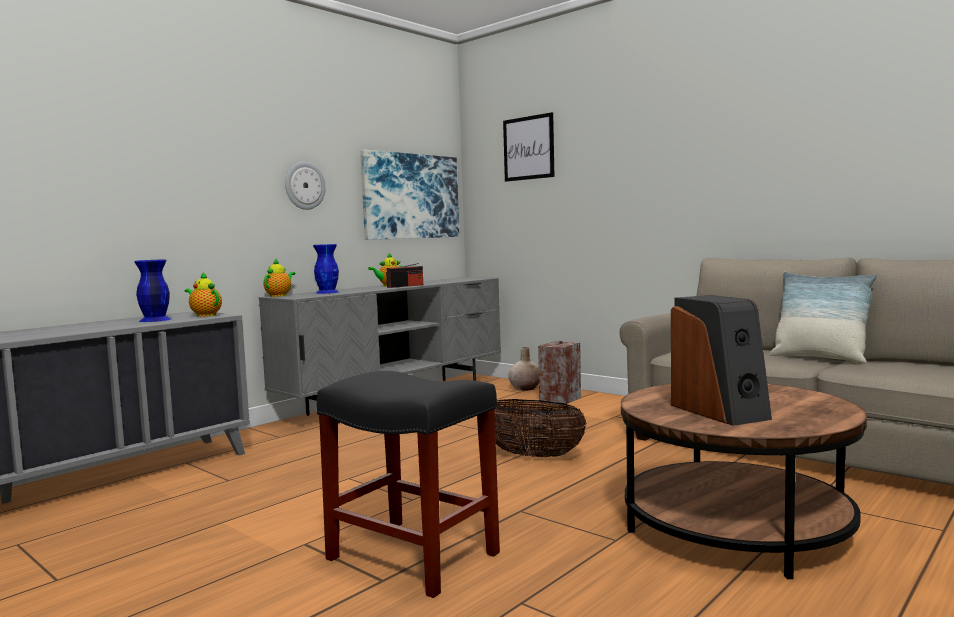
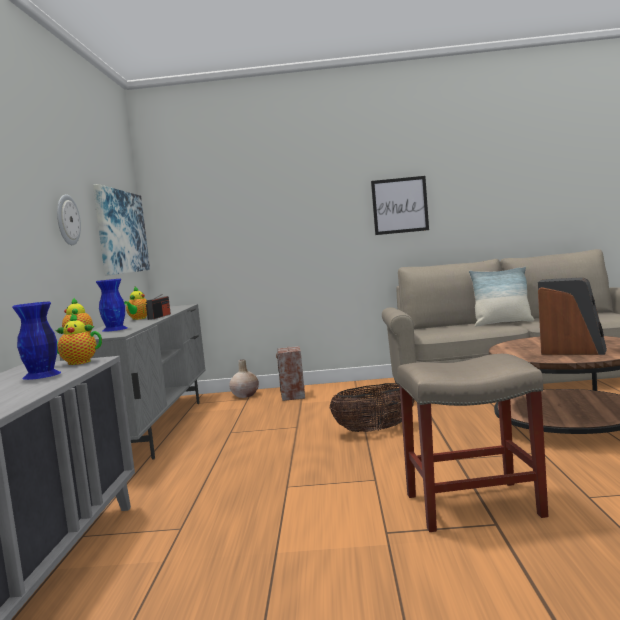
camera: 40 degrees left, 0 degrees up
black stool [317,371,500,598] -> beige stool [397,354,549,532]
picture [503,112,555,182] -> picture moved to [371,176,429,235]

